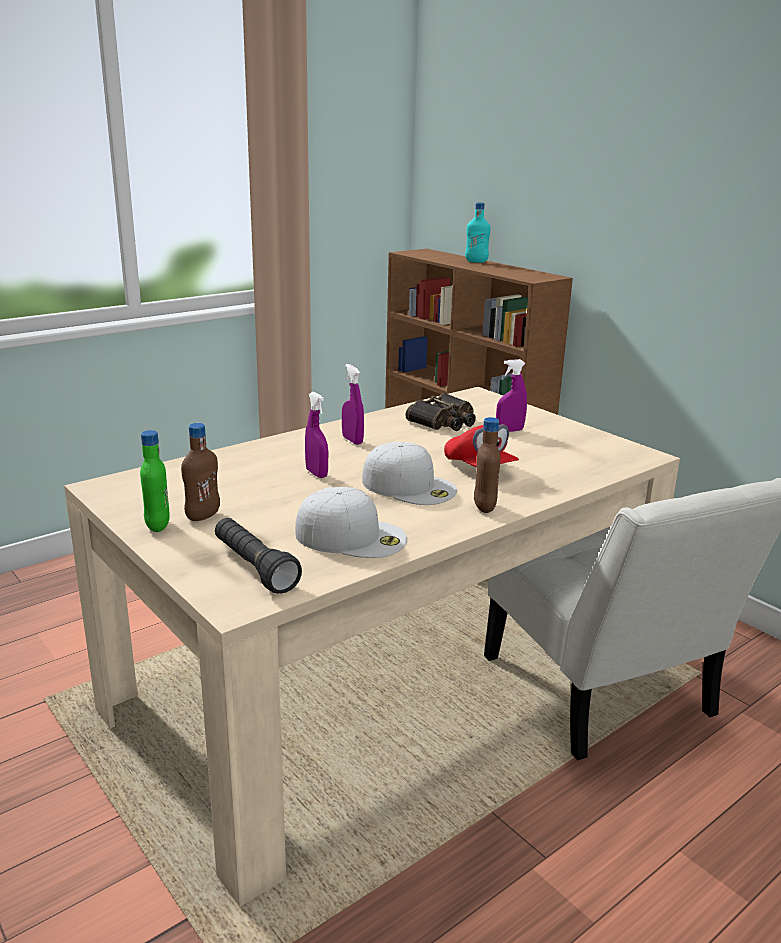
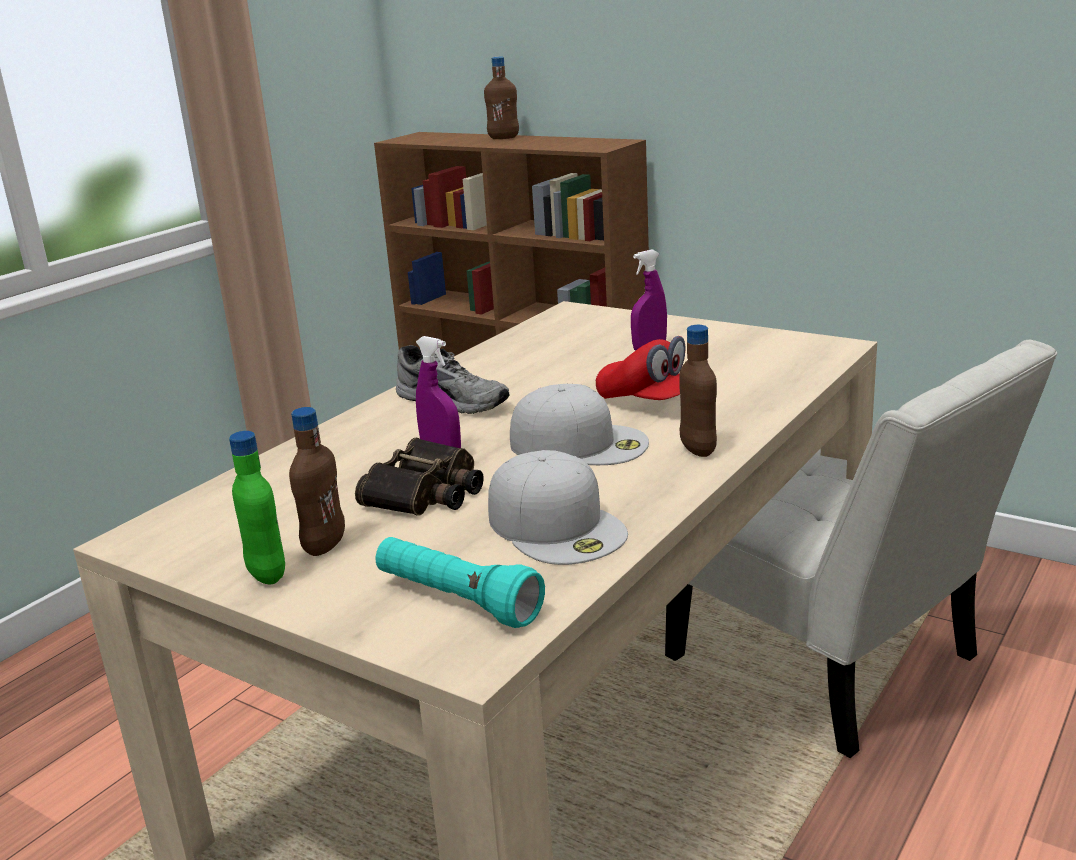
camera: 15 degrees left, 0 degrees up
black flashlight [215,518,302,593] -> turquoise flashlight [376,537,545,628]
white cap [295,487,407,558] -> white cap turned 60 degrees clockwise [488,450,628,565]
purple spray bottle [342,364,364,445] -> grey shoe [396,345,510,414]
binoculars [405,393,476,431] -> binoculars moved to [355,438,484,516]
turquoise bottle [465,202,490,263] -> brown bottle [484,57,519,139]

